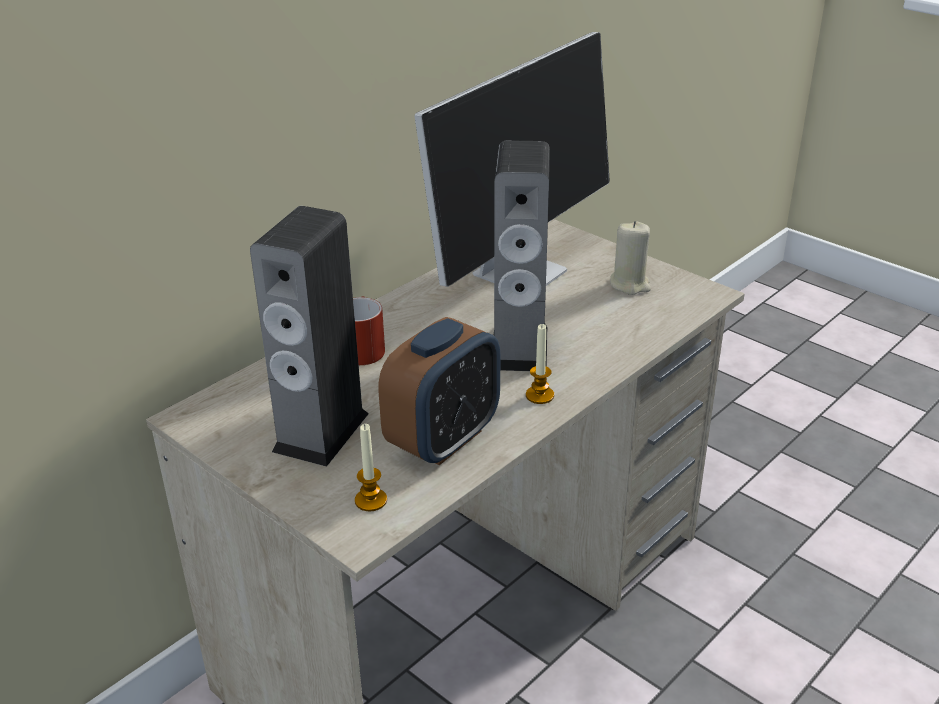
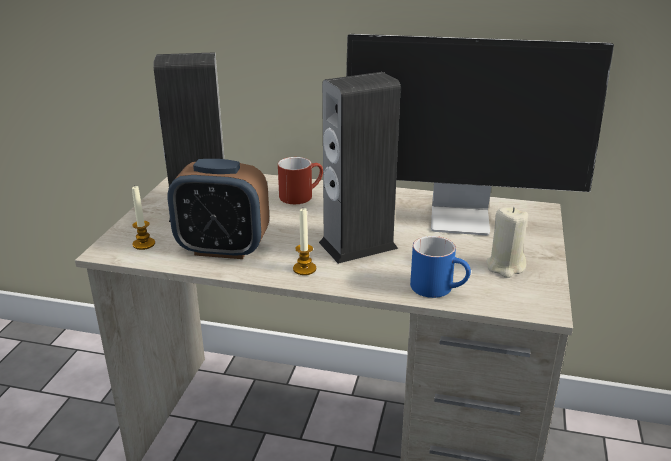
camera: 60 degrees right, 5 degrees down
none -> blue mug [410,236,471,298]

